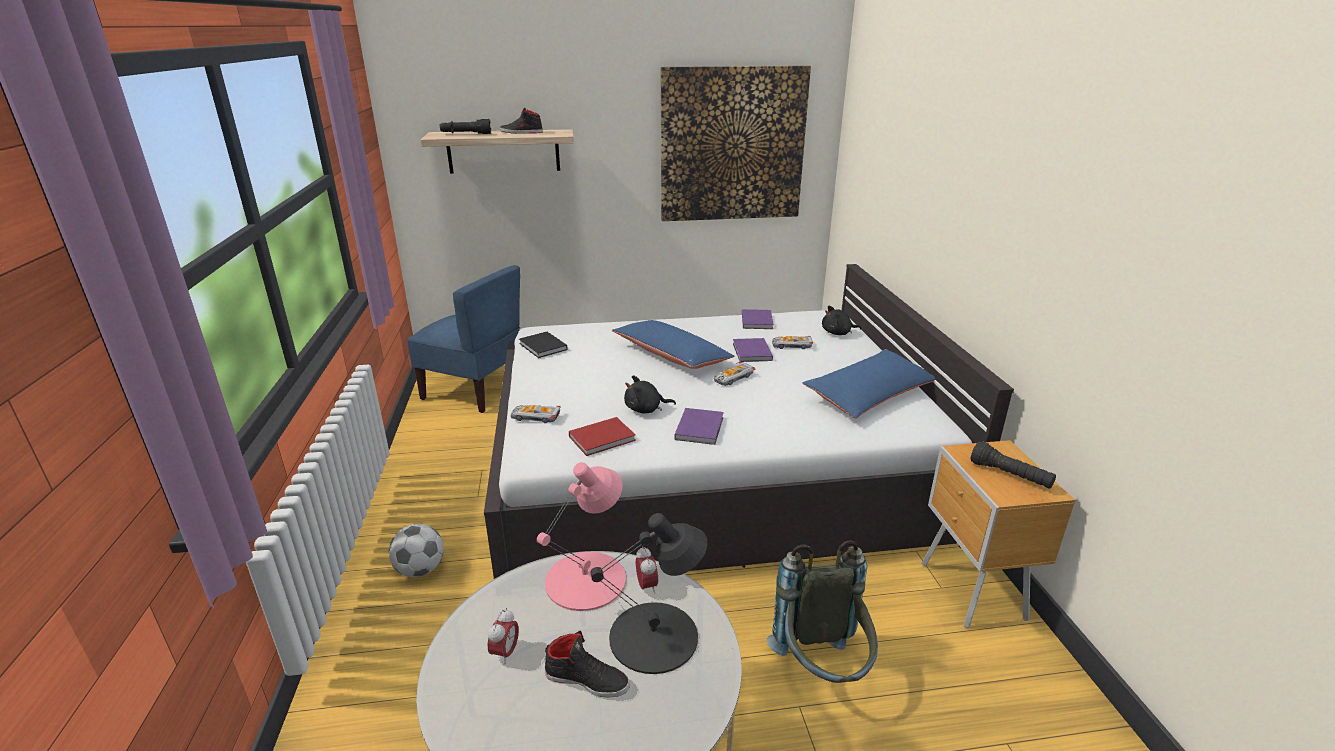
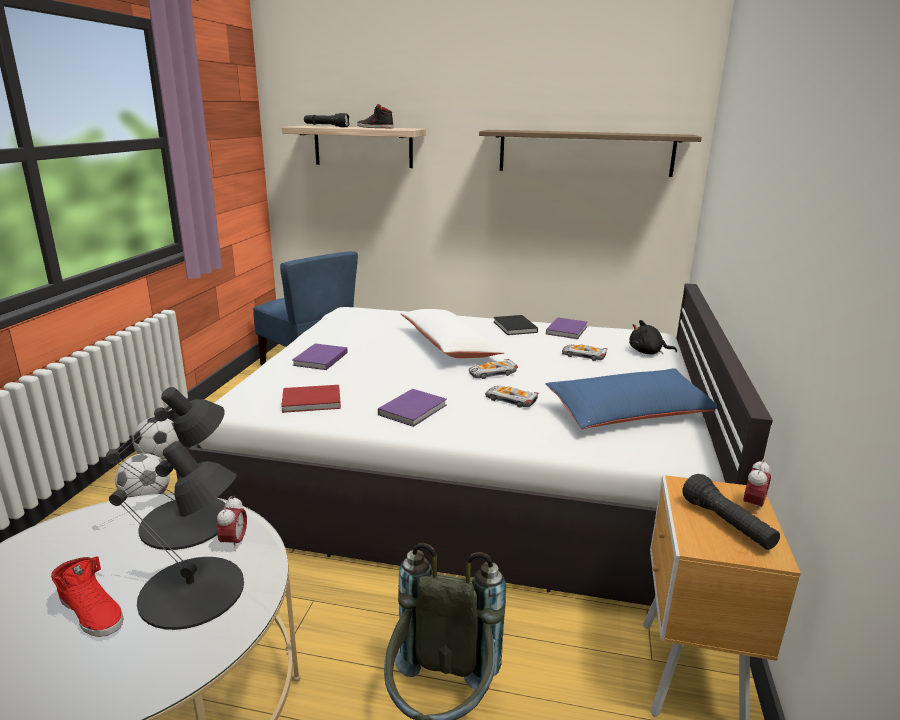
camera: 20 degrees right, 5 degrees down
alarm clock [488,608,519,664] -> alarm clock moved to [743,459,771,514]
toy car [511,405,561,423] -> toy car moved to [485,386,539,408]
black book [519,332,568,358] -> black book moved to [493,315,538,335]
pink table lamp [537,462,626,611] -> black table lamp [106,387,225,550]
black shoe [545,631,630,697] -> red shoe [51,556,124,637]
blue pillow [612,320,735,369] -> white pillow [400,309,504,358]
black plush toy [624,375,676,414] -> none
picture [661,66,811,221] -> shelf [479,130,702,177]
purple book [733,338,773,362] -> purple book moved to [292,343,347,370]
none -> football [132,417,179,460]

